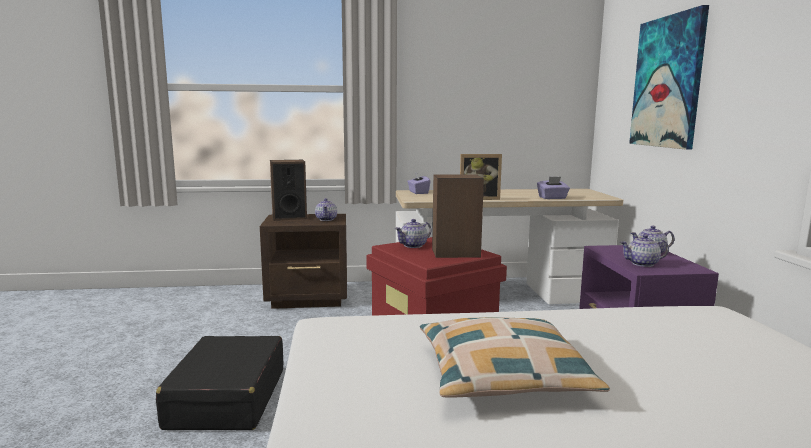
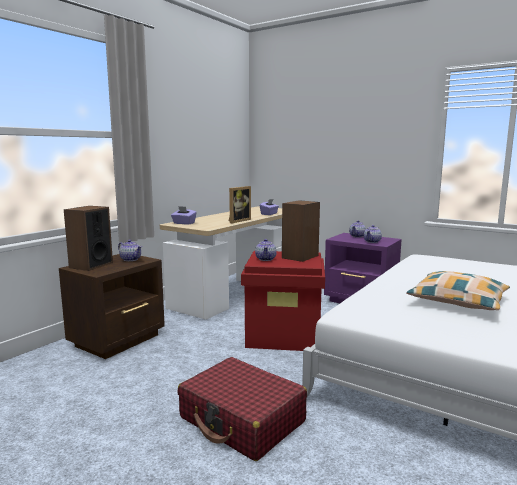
camera: 50 degrees left, 0 degrees up
black suitcase [156,336,283,430] -> red suitcase [178,357,307,461]
picture [629,5,709,150] -> none

